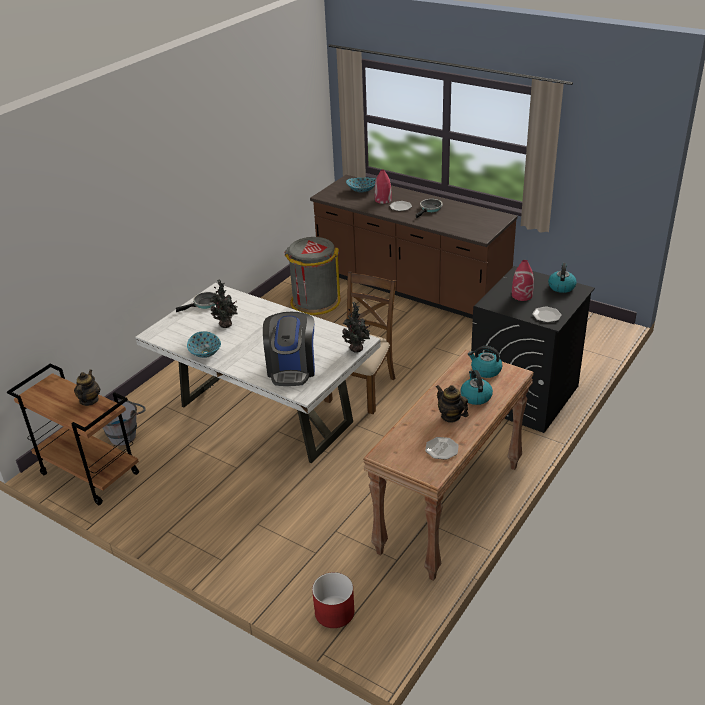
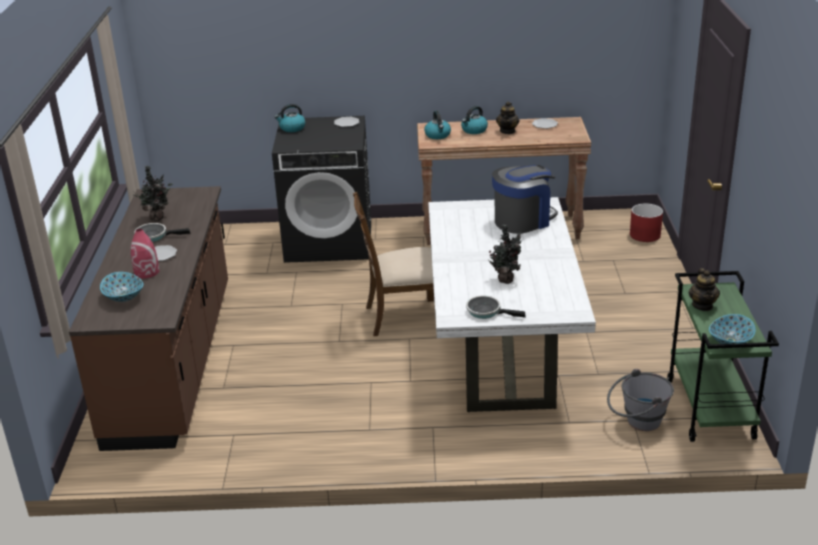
camera: 125 degrees left, 5 degrees down
brown cart [7,363,139,505] -> green cart [667,271,779,442]
teapot [74,370,100,406] -> teapot turned 60 degrees counterclockwise [689,268,720,311]
bowl [187,331,221,358] -> bowl moved to [709,314,756,344]
grey trash can [285,237,340,315] -> none
potted plant [342,302,371,353] -> potted plant moved to [133,166,172,221]
red vase [512,260,534,301] -> none

